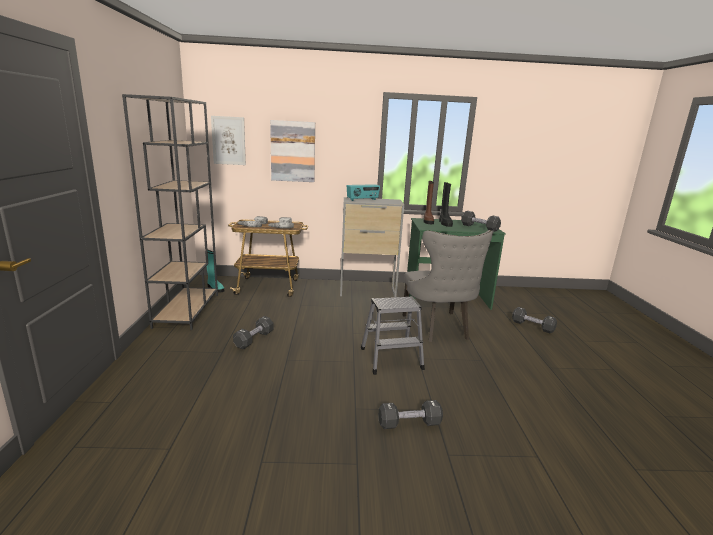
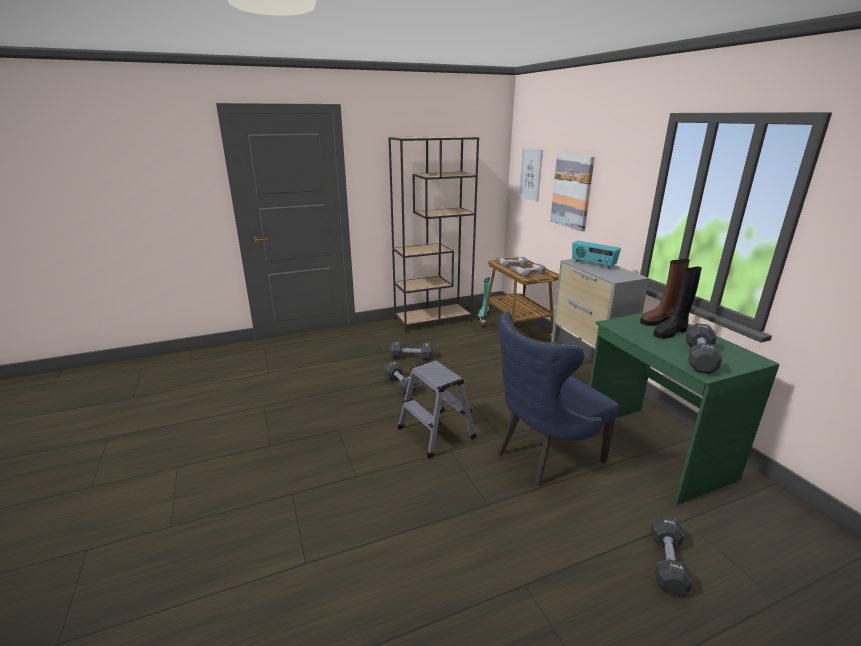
camera: 70 degrees right, 5 degrees up
black dumbbell [378,400,443,429] -> black dumbbell moved to [384,361,419,395]
grey chair [403,230,493,342] -> blue chair [498,311,619,487]

